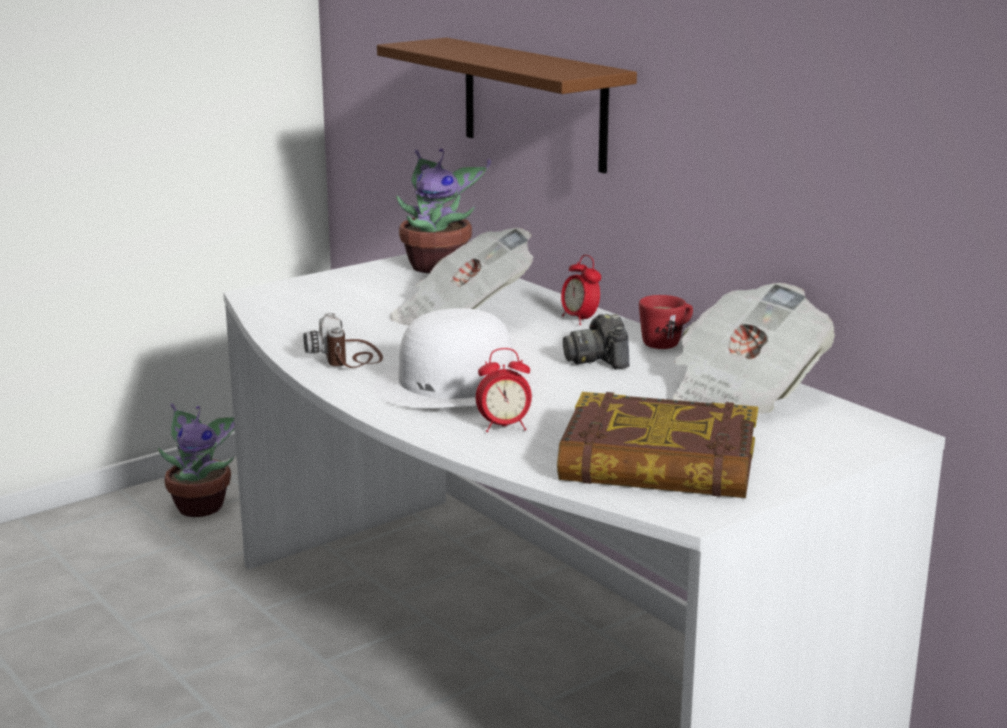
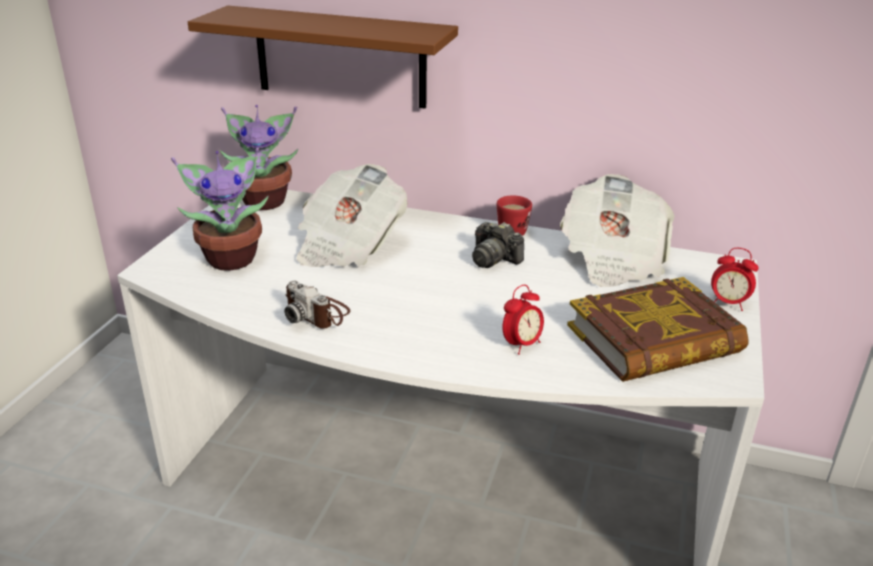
camera: 35 degrees left, 10 degrees up
potted plant [158,403,235,517] -> potted plant moved to [171,148,269,271]
white hat [374,308,539,408] -> none
alarm clock [561,255,601,325] -> alarm clock moved to [711,248,759,311]

